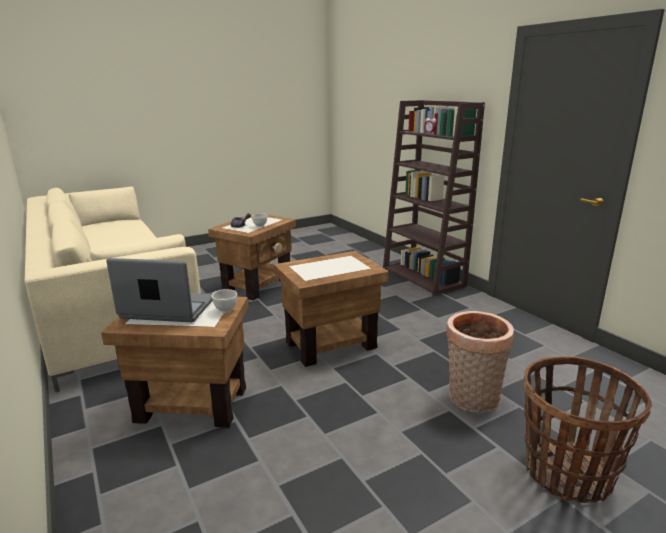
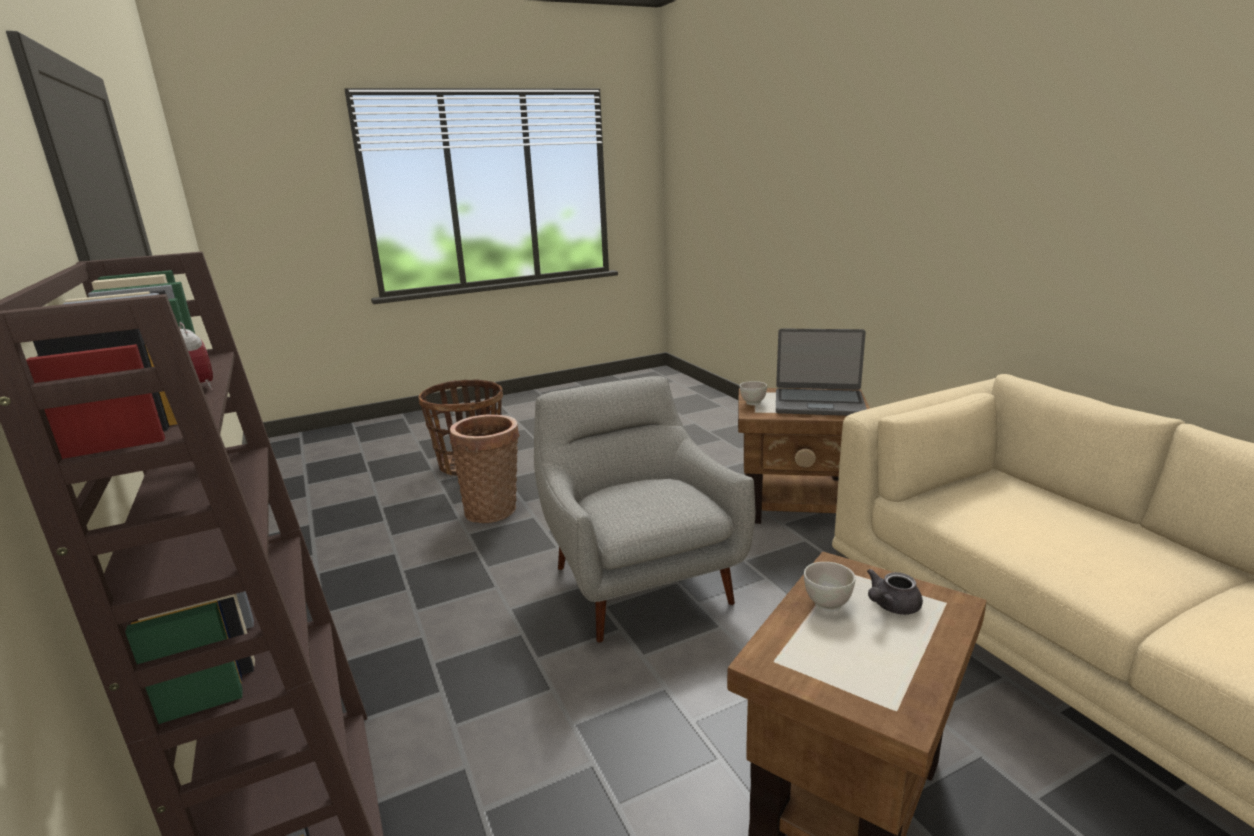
camera: 175 degrees left, 0 degrees up
brown side table [274,251,389,367] -> grey armchair [534,376,755,643]

